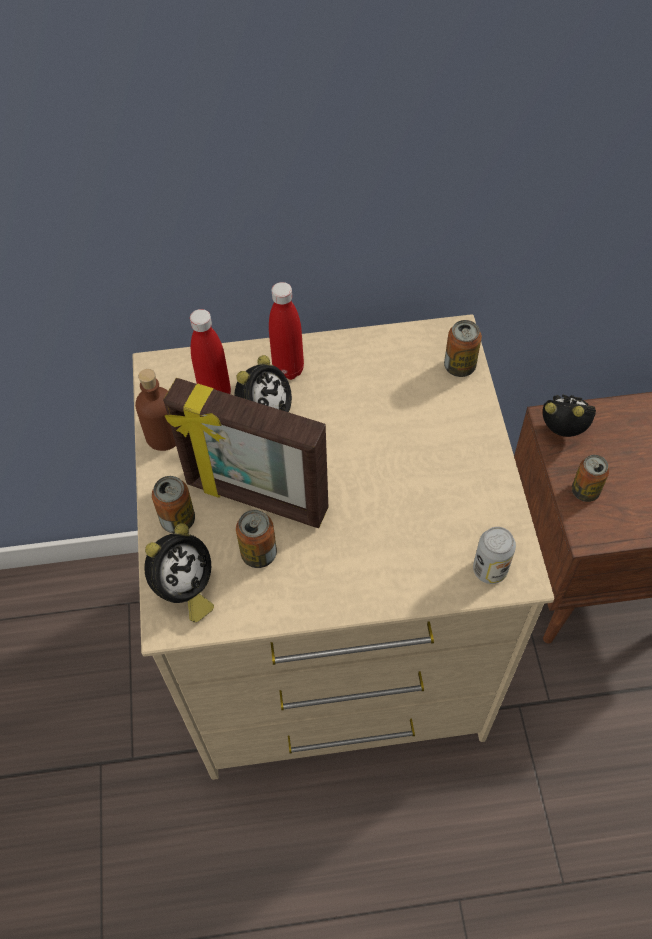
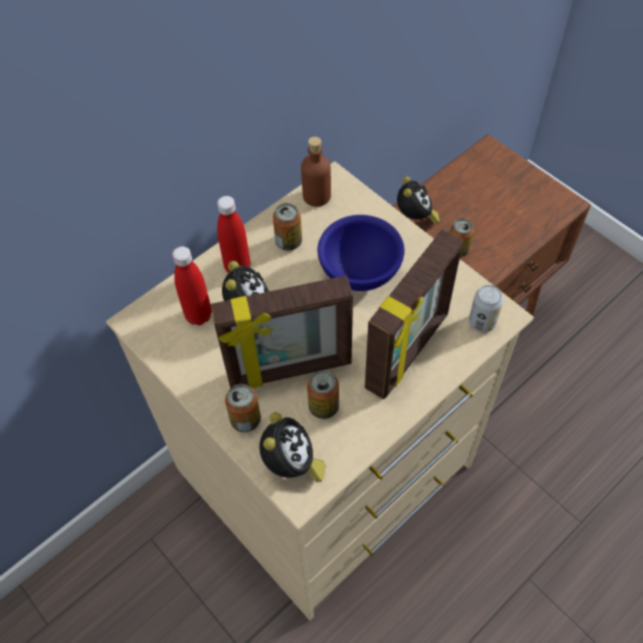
camera: 35 degrees left, 0 degrees up
brown bottle [135,369,176,451] -> brown bottle moved to [301,137,331,207]
can [444,320,482,377] -> can moved to [273,203,302,251]
alarm clock [543,395,596,437] -> alarm clock turned 105 degrees clockwise [397,176,440,224]
none -> blue bowl [317,215,405,291]
none -> picture frame [365,229,463,399]

